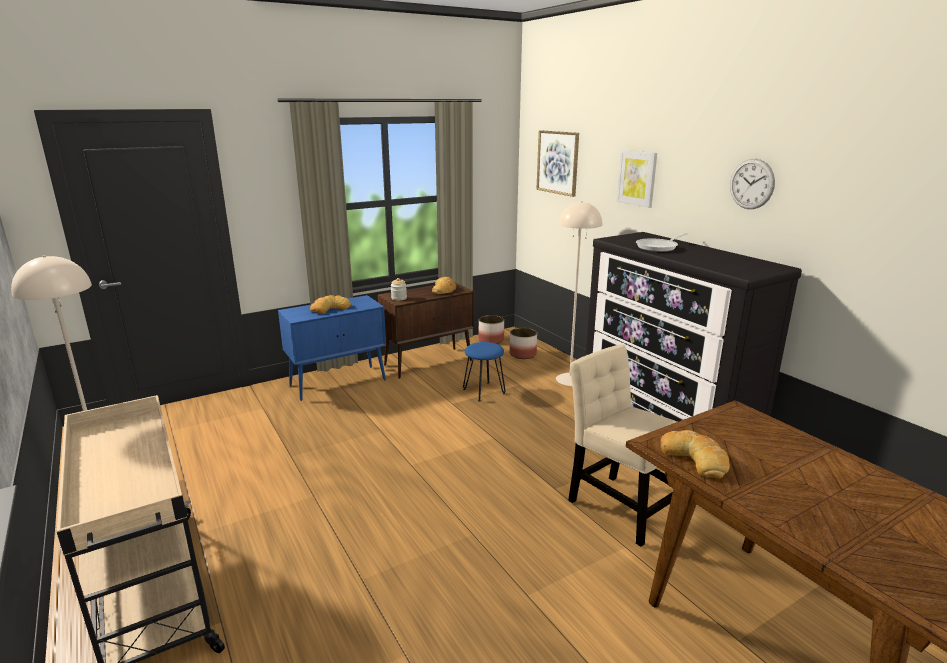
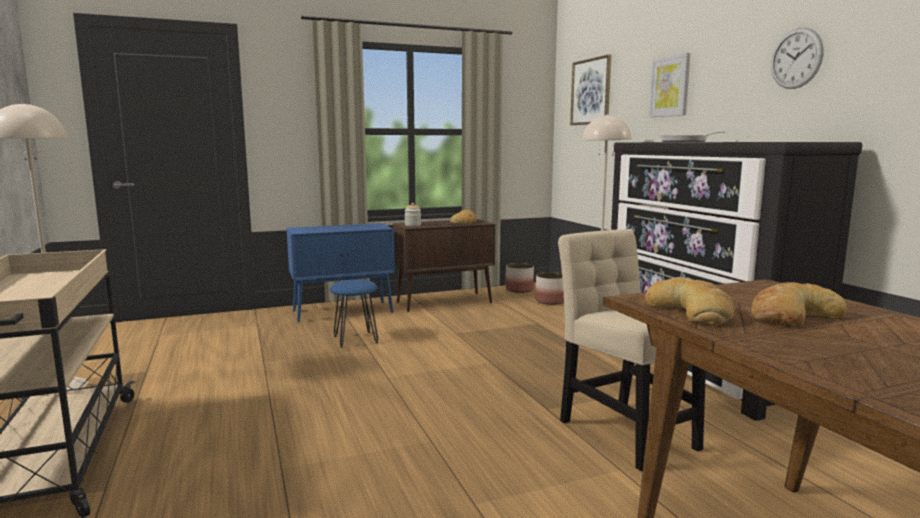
camera: 10 degrees right, 10 degrees down
bread [310,295,351,314] -> bread moved to [752,282,847,327]
blue stool [463,342,506,401] -> blue stool moved to [330,280,378,348]

